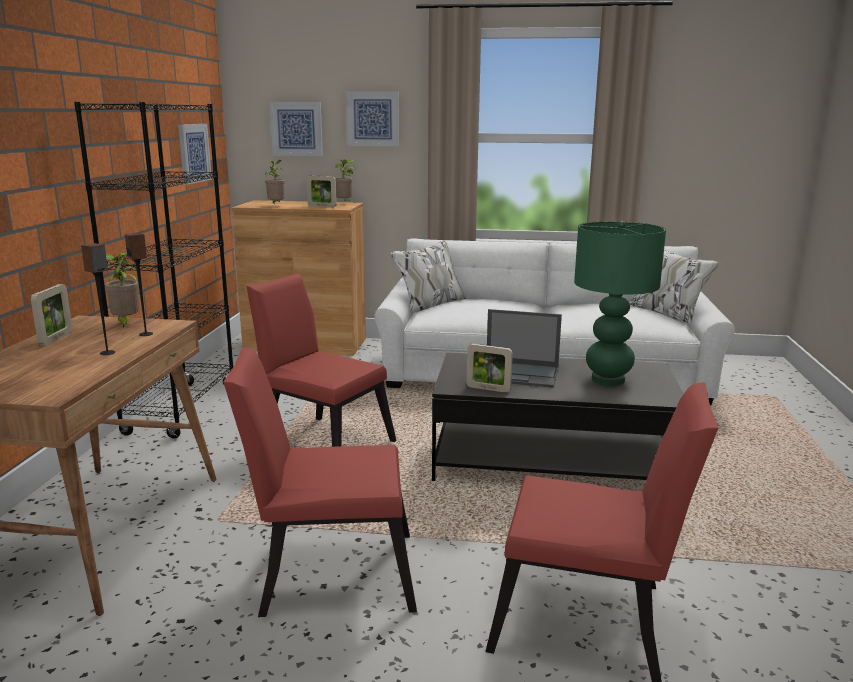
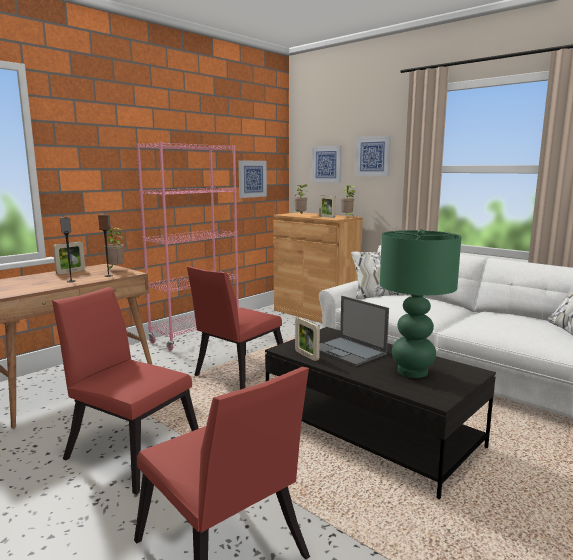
camera: 35 degrees right, 5 degrees down
black bookcase [74,102,234,439] -> pink bookcase [136,142,239,351]
red chair [246,273,397,447] -> red chair turned 120 degrees counterclockwise [187,267,283,390]

